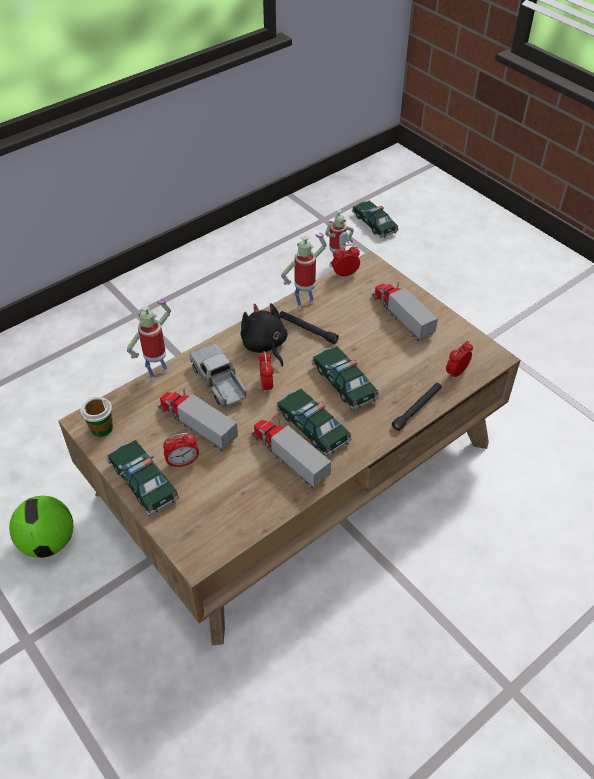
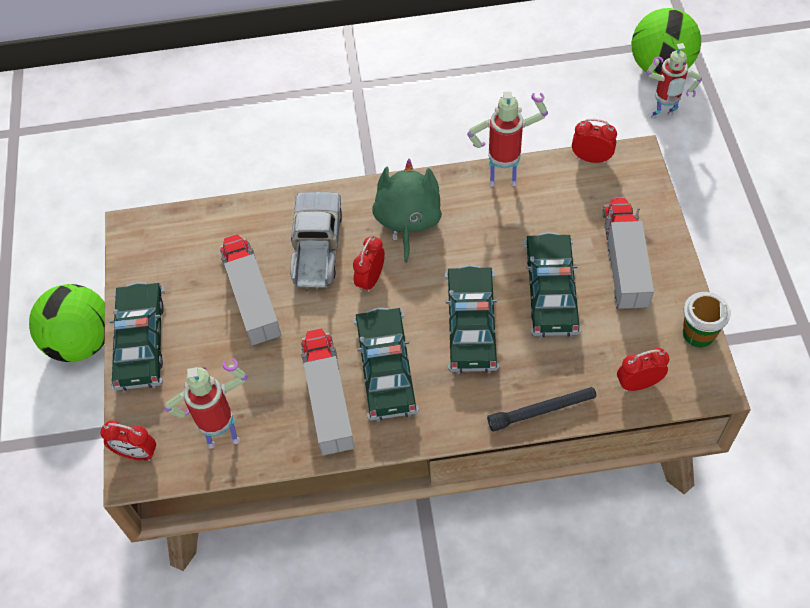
camera: 35 degrees right, 10 degrees up
cup [80,397,113,437] -> cup moved to [683,292,731,348]
toy robot [127,299,171,381] -> toy robot moved to [164,358,248,449]
alarm clock [163,433,199,468] -> alarm clock moved to [101,420,156,461]
black plush toy [241,303,287,367] -> green plush toy [372,159,442,263]
black flashlight [279,311,339,344] -> none
toy car [352,201,399,238] -> toy car moved to [523,232,582,338]
none -> football [632,8,701,75]

